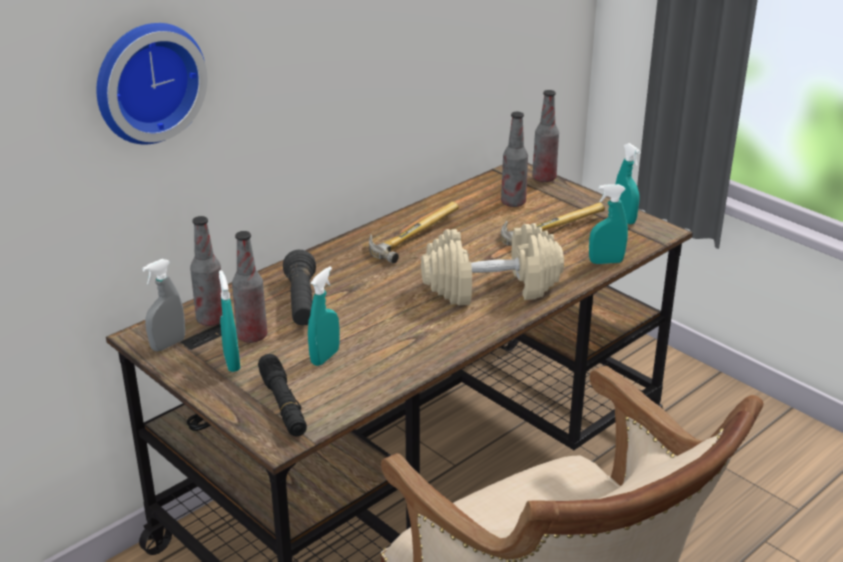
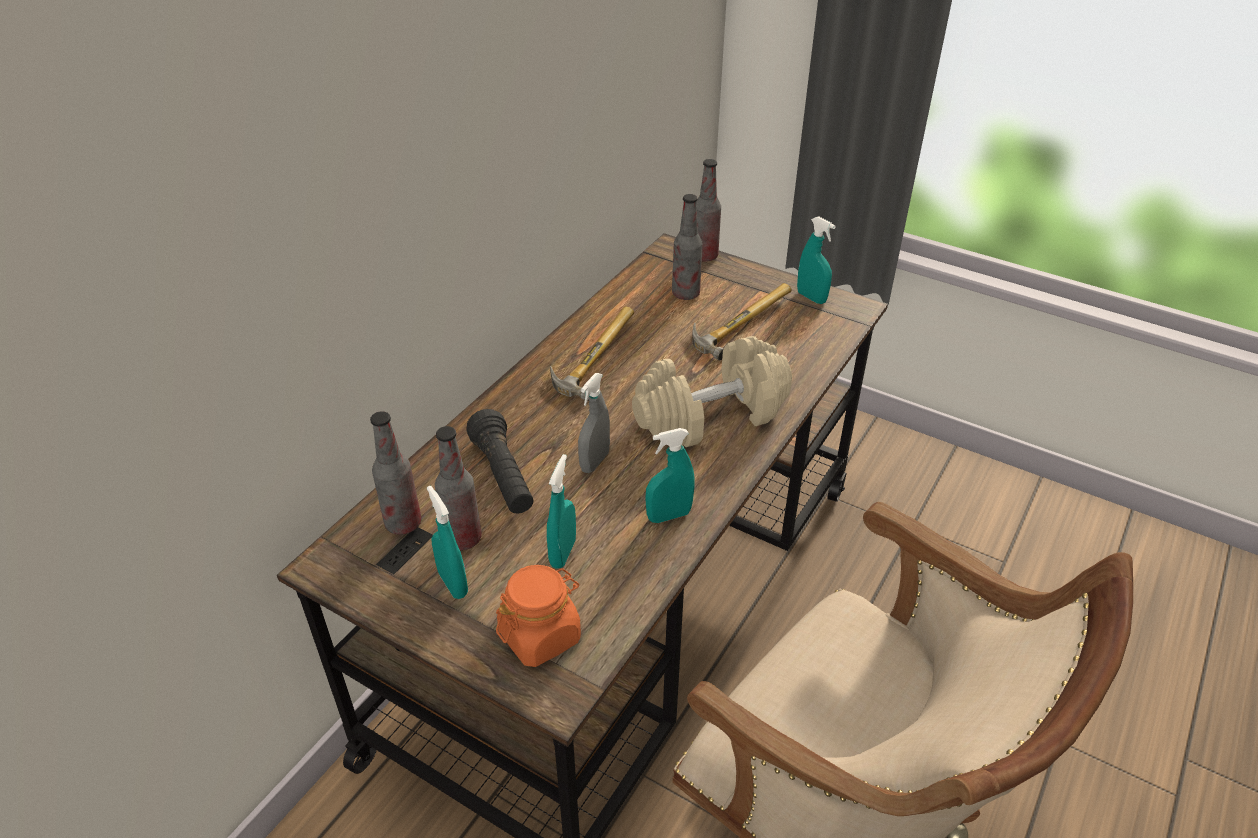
camera: 15 degrees left, 10 degrees up
wall clock [96,23,207,145] -> none
grey spray bottle [142,259,185,351] -> grey spray bottle moved to [578,373,610,473]
black flashlight [258,354,307,437] -> orange jar [496,565,581,667]
turquoise spray bottle [589,184,628,264] -> turquoise spray bottle moved to [645,428,695,523]

